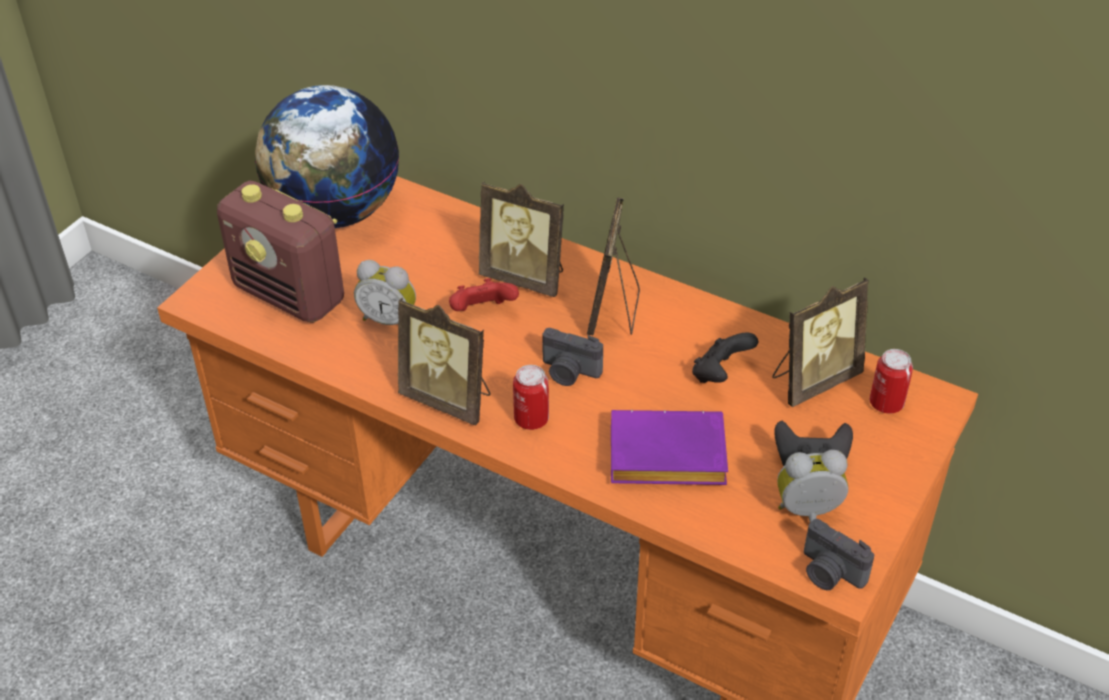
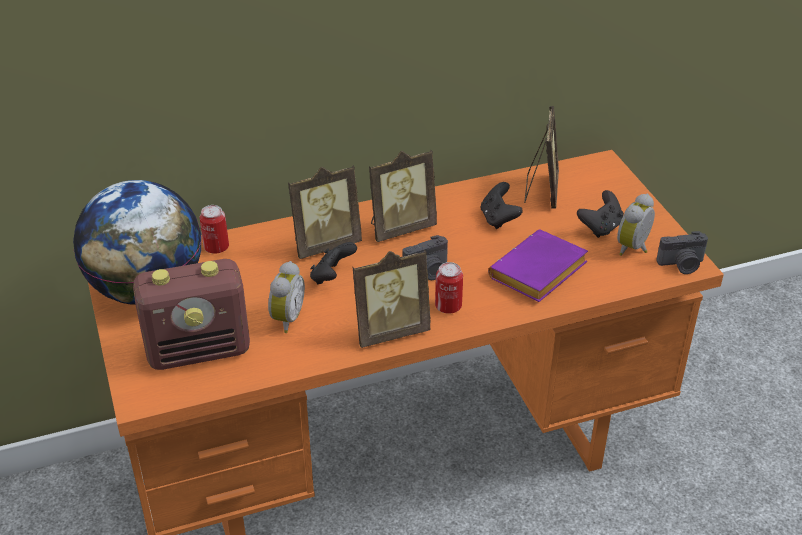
camera: 50 degrees left, 5 degrees down
alarm clock [354,260,416,325] -> alarm clock turned 45 degrees counterclockwise [268,261,305,333]
red game controller [449,278,519,311] -> black game controller [310,242,357,284]
picture frame [587,197,640,335] -> picture frame turned 75 degrees counterclockwise [369,150,437,242]
can [870,349,913,414] -> can moved to [200,205,229,254]

